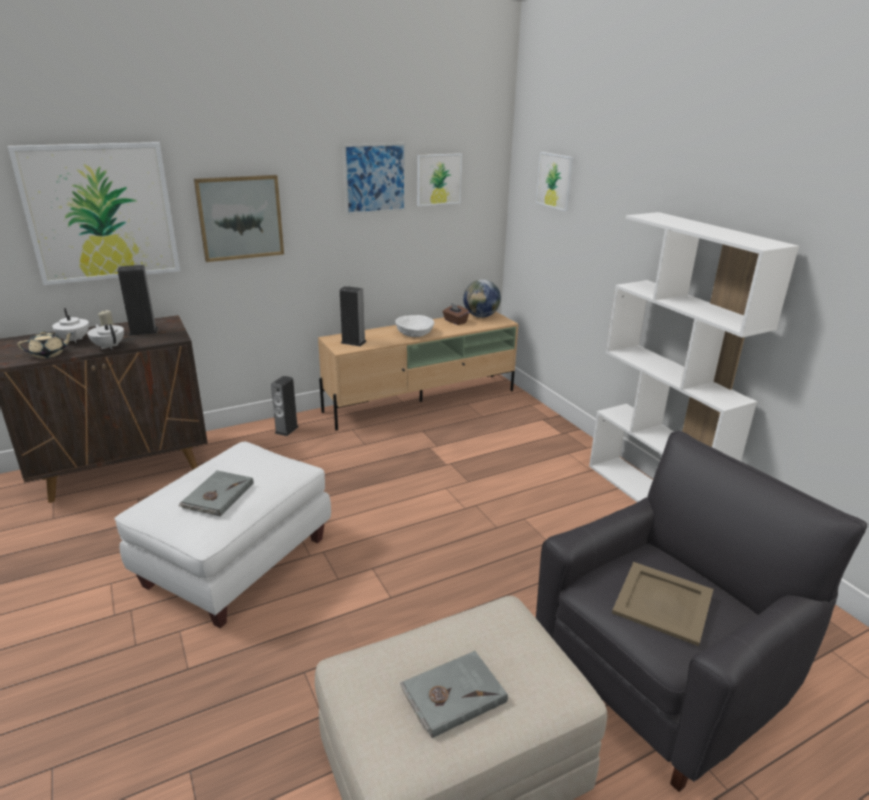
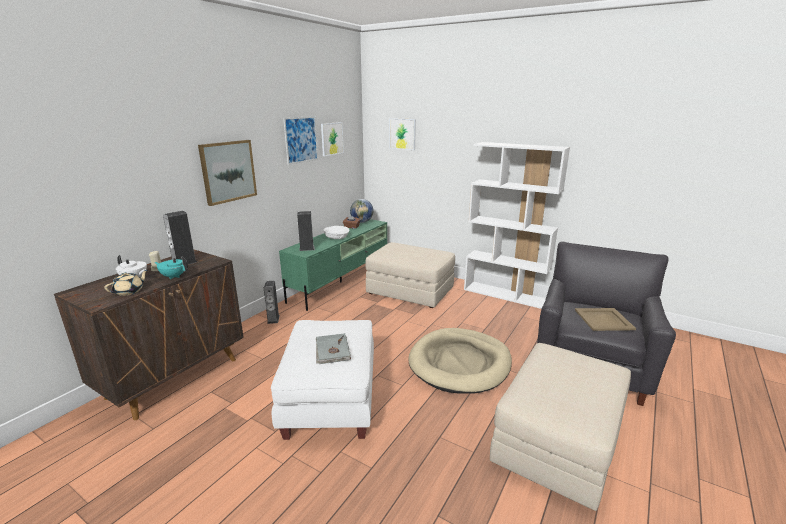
camera: 30 degrees left, 5 degrees down
picture [8,142,180,285] -> none
white teapot [87,324,124,349] -> turquoise teapot [154,256,188,279]
beige tv stand [318,312,518,431] -> green tv stand [279,219,387,311]
grey book [400,651,508,738] -> none
none -> beige ottoman [365,242,455,308]
none -> beige dog bed [409,328,512,394]

